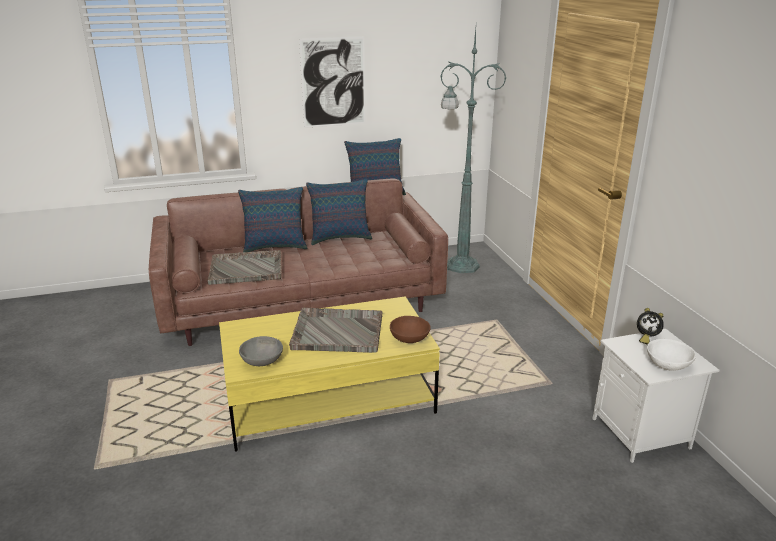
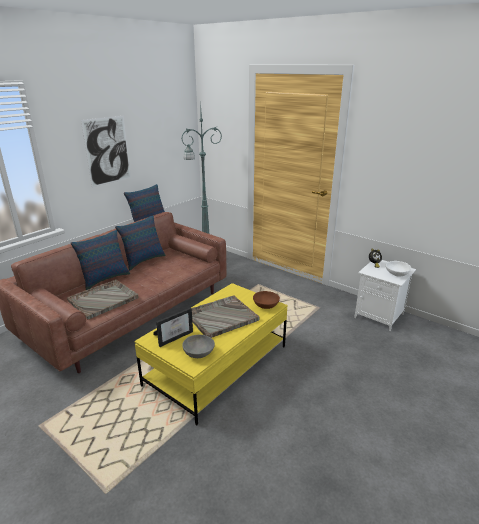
camera: 35 degrees left, 0 degrees up
none -> picture frame [153,308,193,347]

